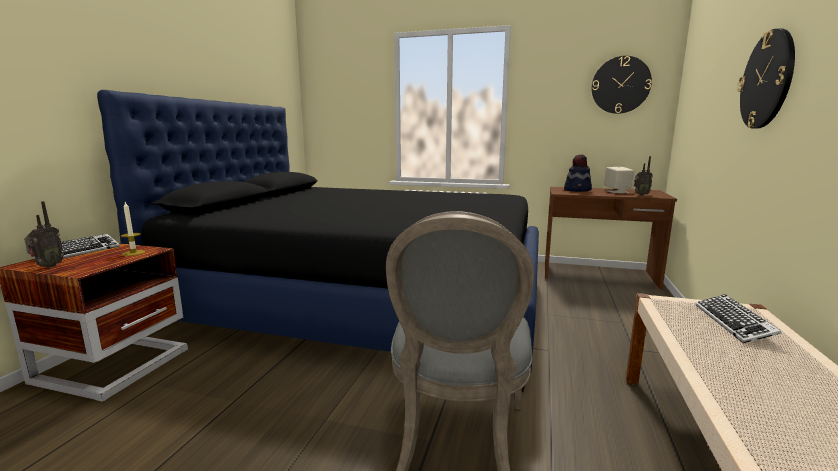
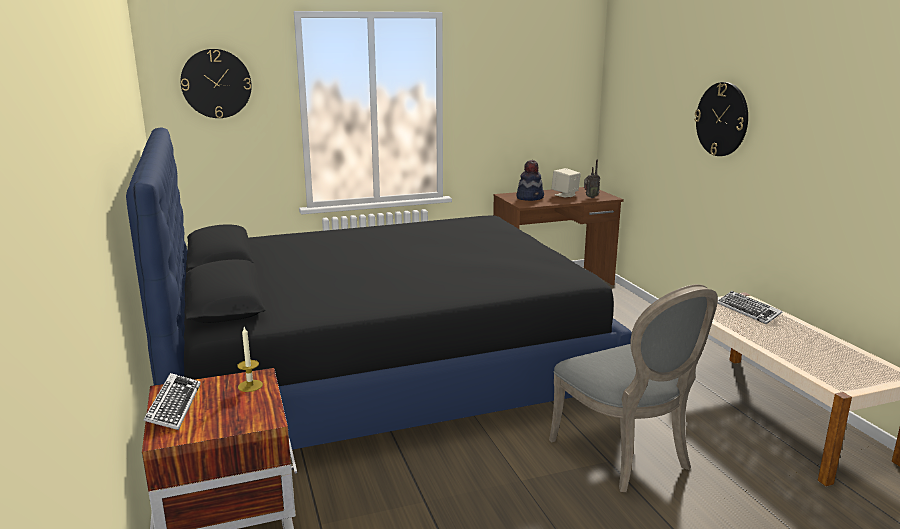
camera: 35 degrees left, 5 degrees up
radio [24,201,64,268] -> none
wall clock [591,56,652,114] -> wall clock moved to [181,49,252,118]

